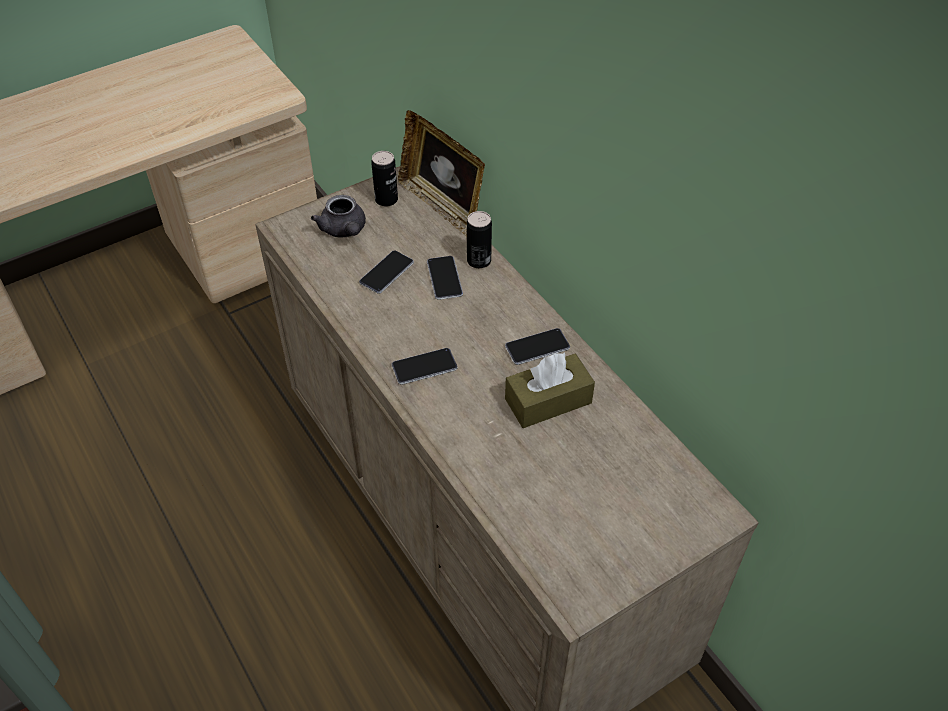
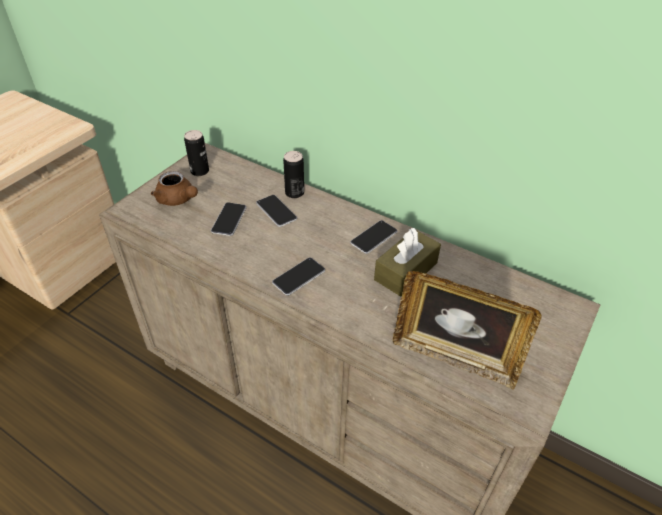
camera: 25 degrees left, 5 degrees down
grey teapot [311,195,366,238] -> brown teapot [151,171,198,206]
picture frame [398,110,485,237] -> picture frame moved to [393,271,542,389]

